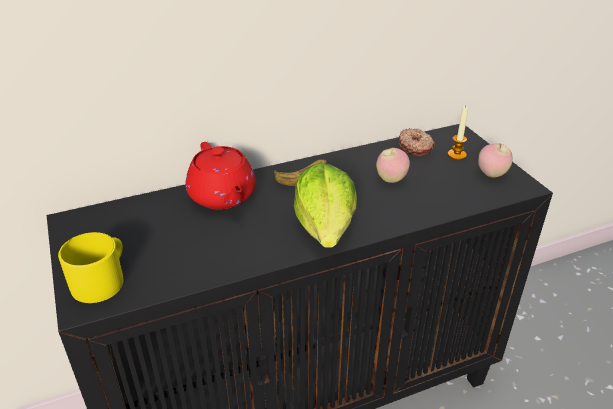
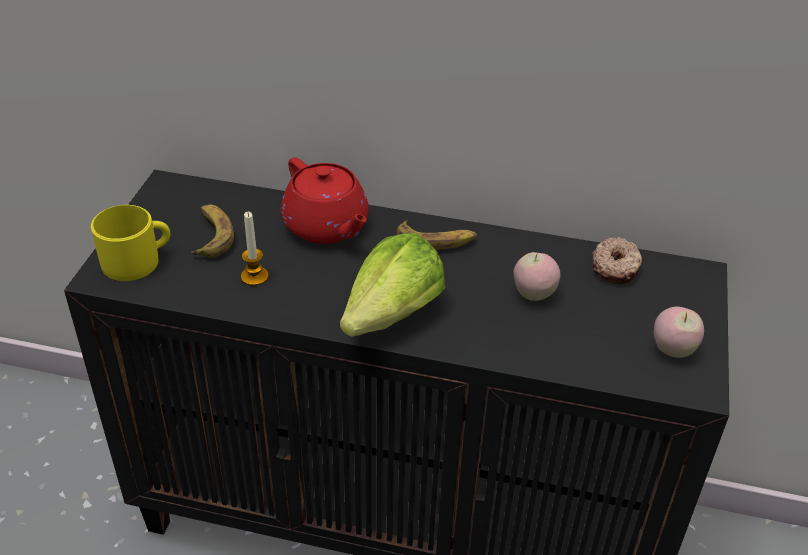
camera: 35 degrees right, 5 degrees up
red teapot [186,142,256,210] -> red teapot turned 45 degrees counterclockwise [281,157,369,244]
candle [448,106,468,160] -> candle moved to [241,212,269,286]
none -> banana [191,204,234,257]

